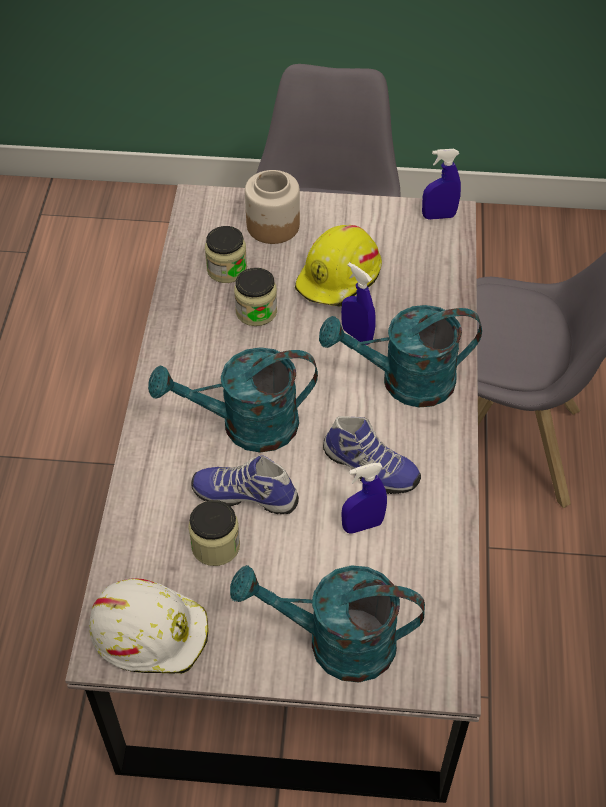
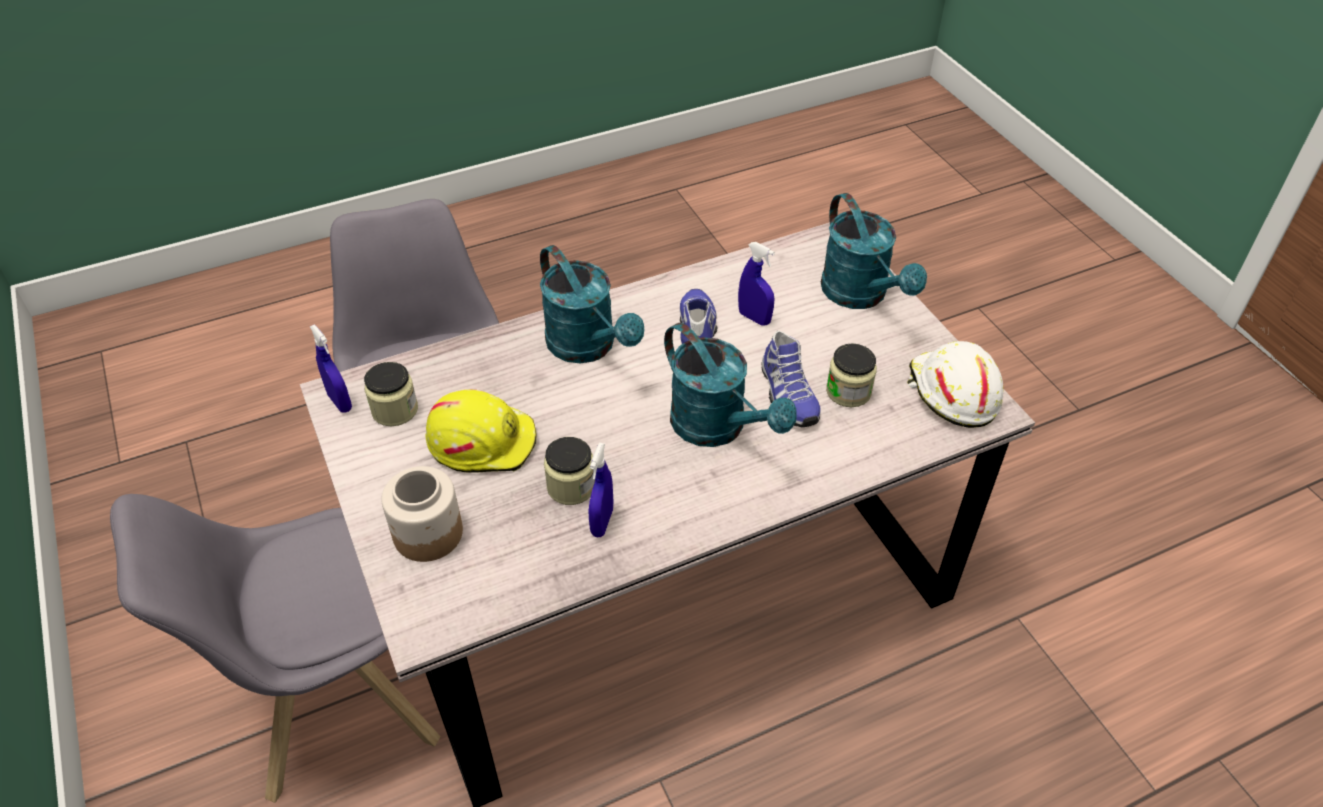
camera: 120 degrees left, 5 degrees down
jar [205,226,247,283] -> jar moved to [364,362,418,426]
blue spray bottle [341,262,376,345] -> blue spray bottle moved to [589,443,613,537]

